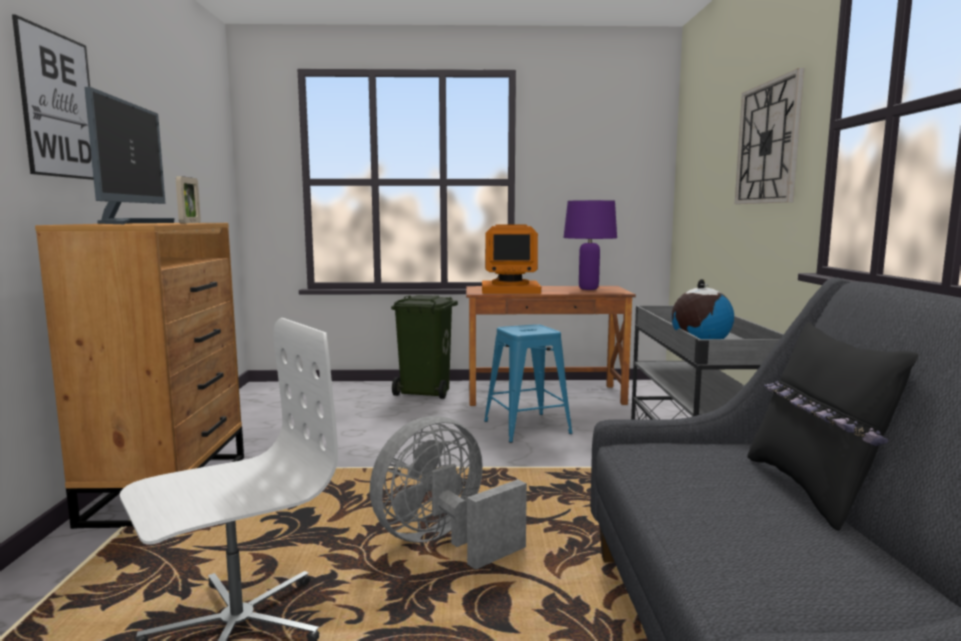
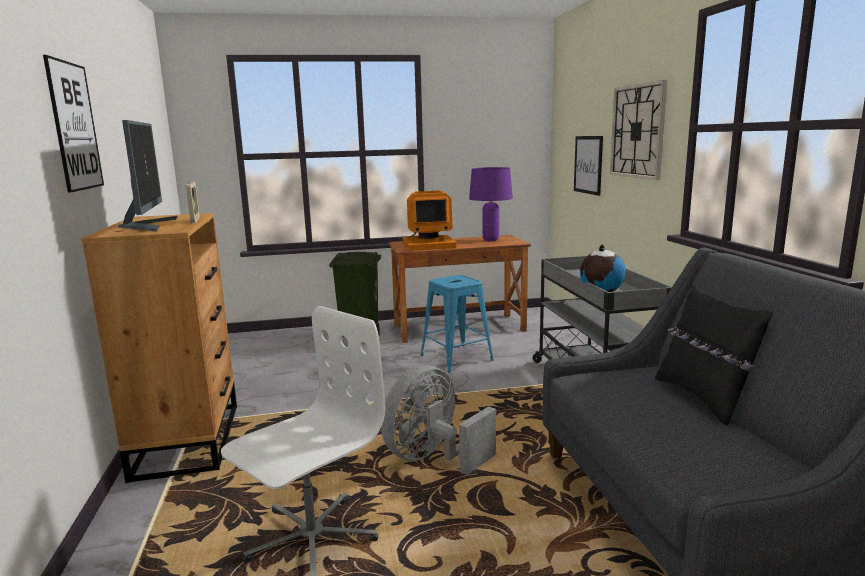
camera: 10 degrees left, 5 degrees up
none -> picture [574,136,603,196]

